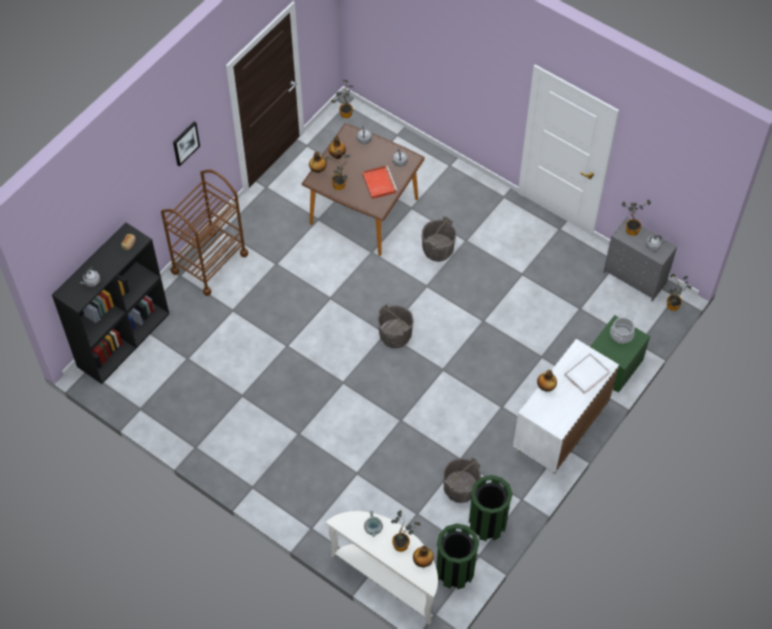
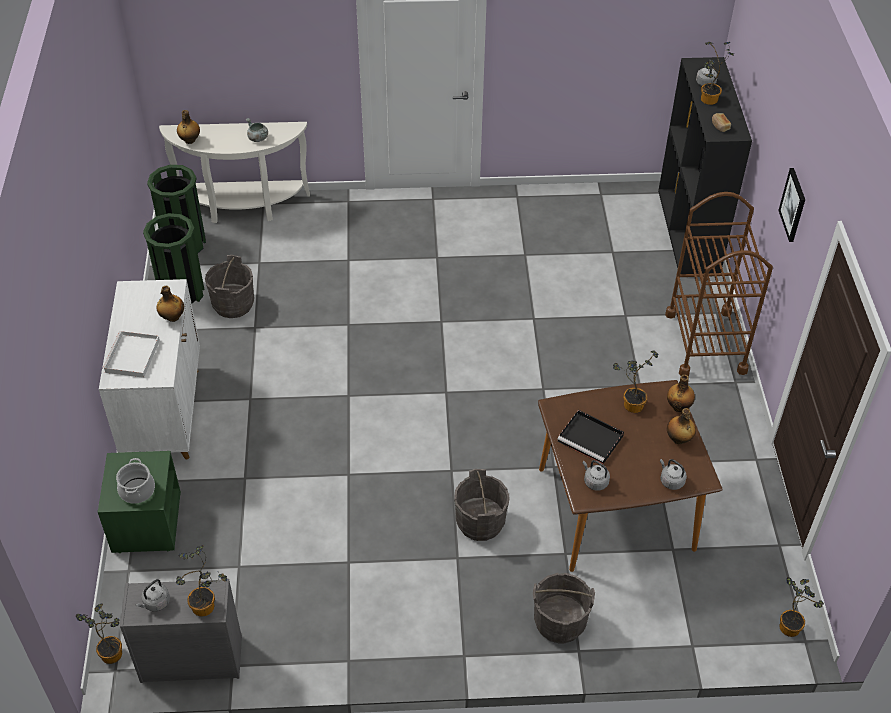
camera: 140 degrees right, 10 degrees down
red tray [362,166,397,199] -> black tray [557,410,624,464]
grey bucket [377,304,414,348] -> grey bucket moved to [533,573,595,644]
potted plant [391,510,421,552] -> potted plant moved to [701,42,734,105]

